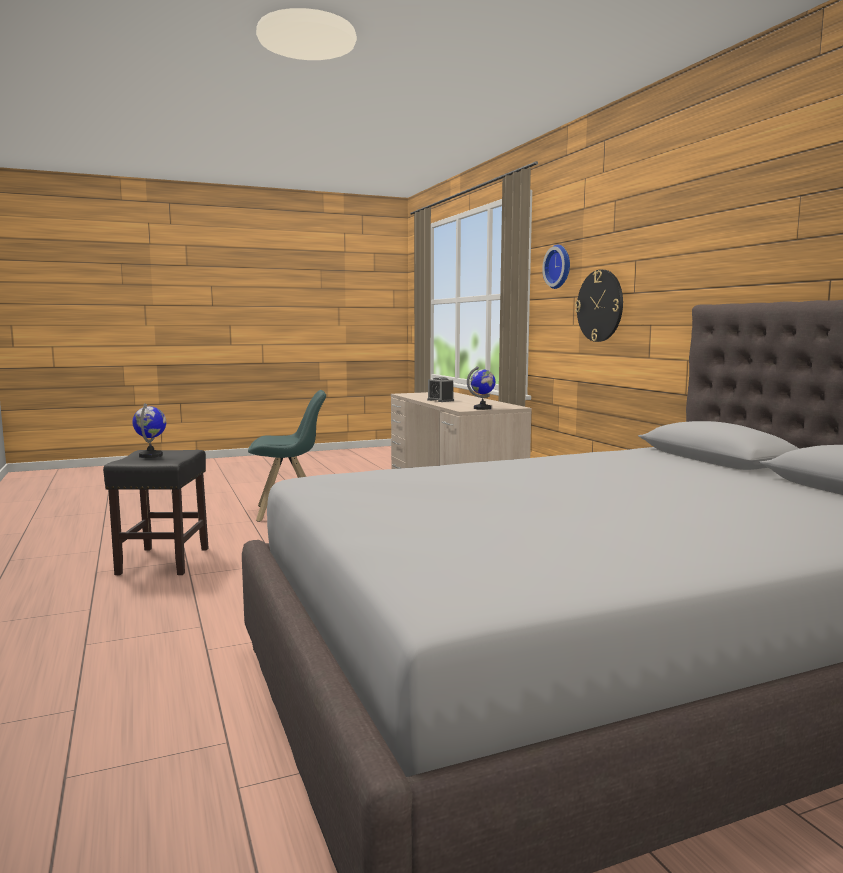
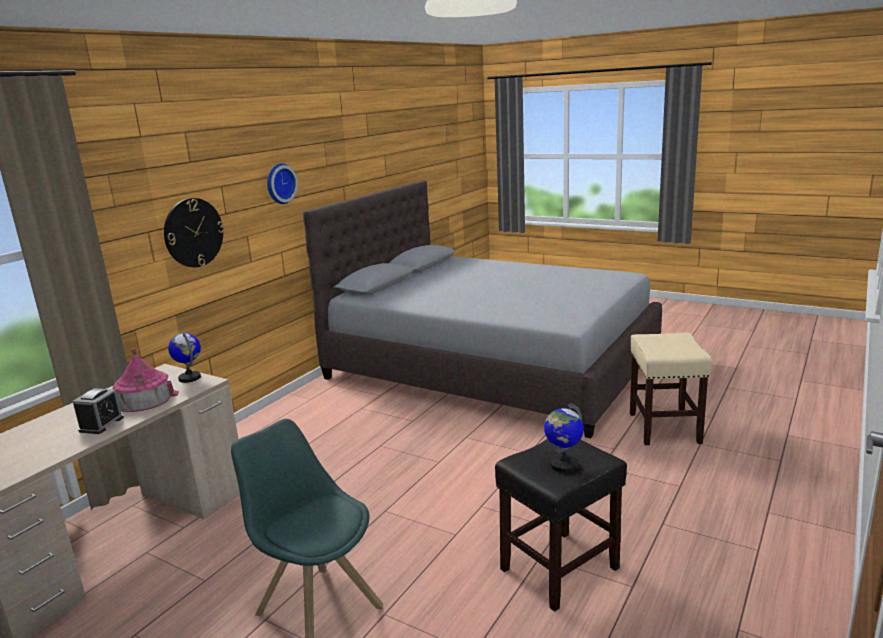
camera: 125 degrees left, 10 degrees up
wall clock [542,245,570,289] -> wall clock moved to [267,163,298,204]
none -> toy house [113,348,179,412]
none -> beige stool [630,333,712,445]

